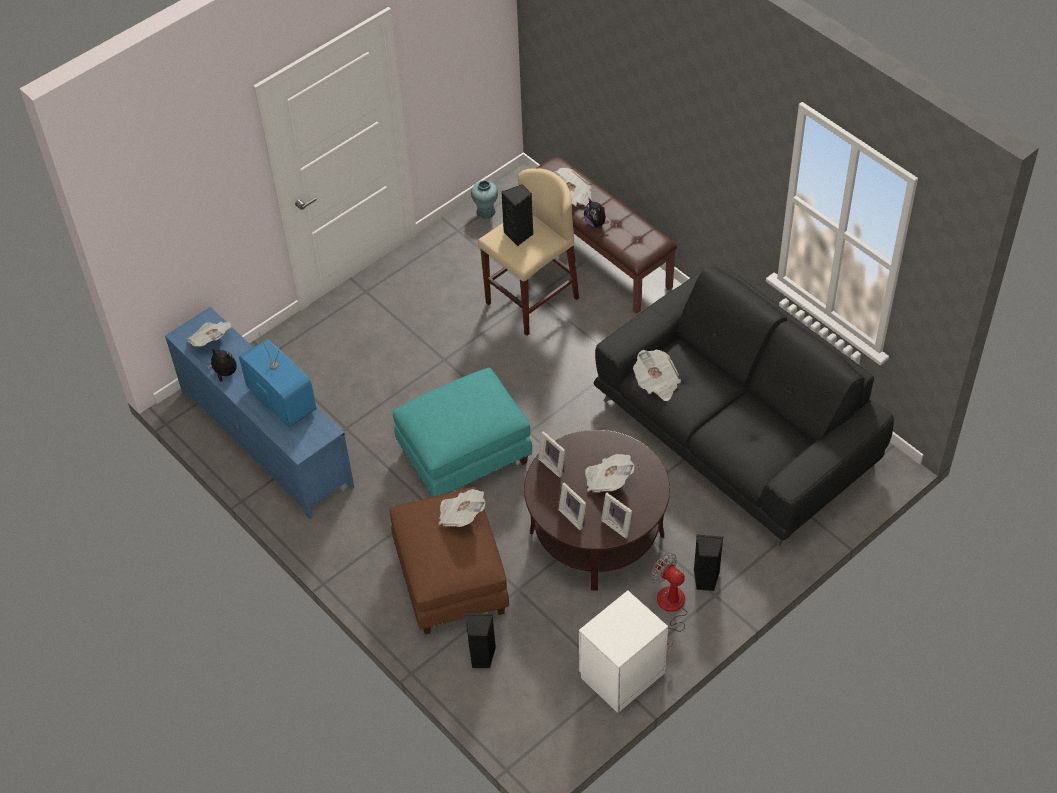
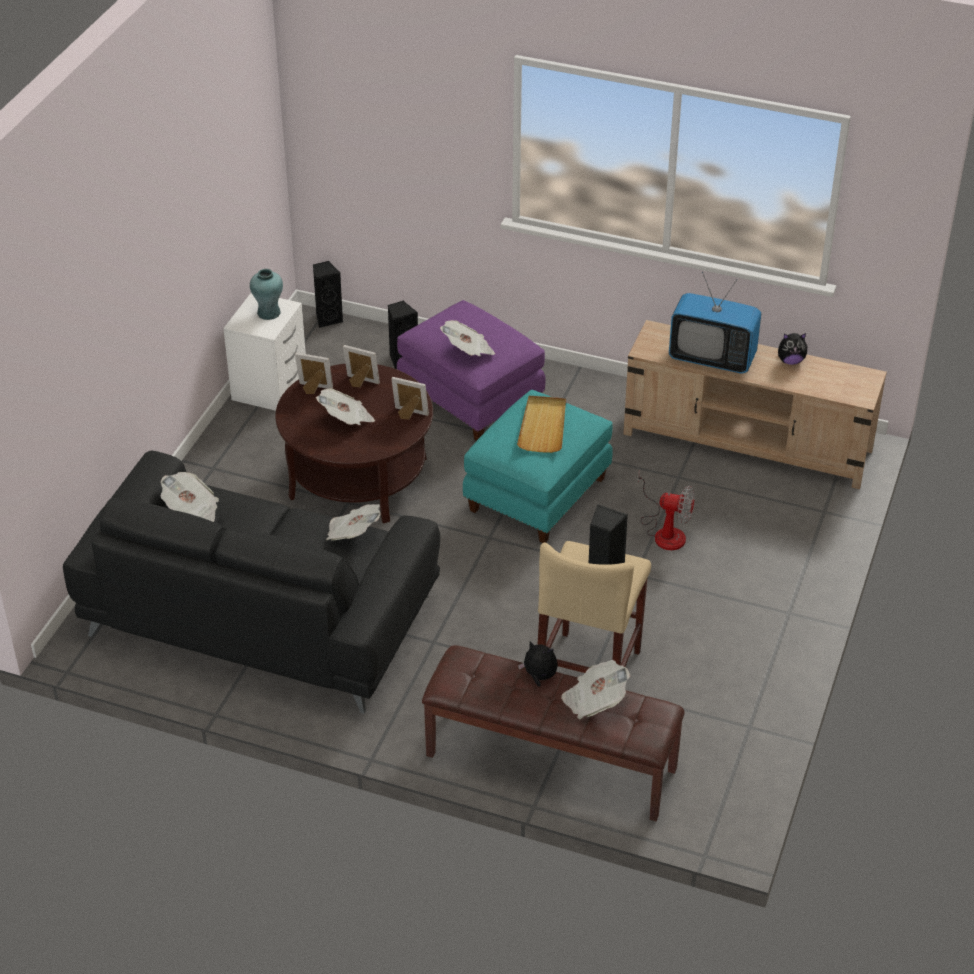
camera: 150 degrees right, 10 degrees down
blue tv stand [165,307,354,519] -> beige tv stand [623,320,887,489]
newspaper [188,322,232,346] -> newspaper moved to [160,472,219,522]
brown ottoman [389,487,509,635] -> purple ottoman [397,300,546,441]
turquoise vase [471,180,498,219] -> turquoise vase moved to [250,269,283,320]
fan [651,553,687,650] -> fan moved to [637,470,695,550]
black speaker [693,534,724,591] -> black speaker moved to [313,261,343,328]
none -> beige tray [517,396,566,453]

